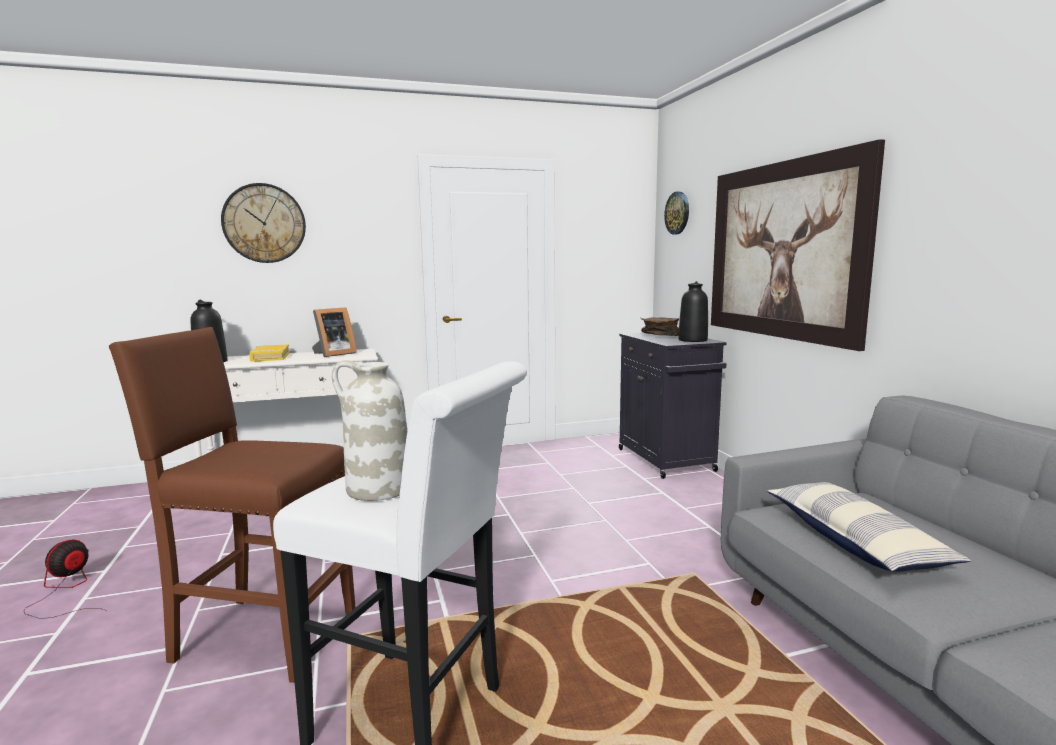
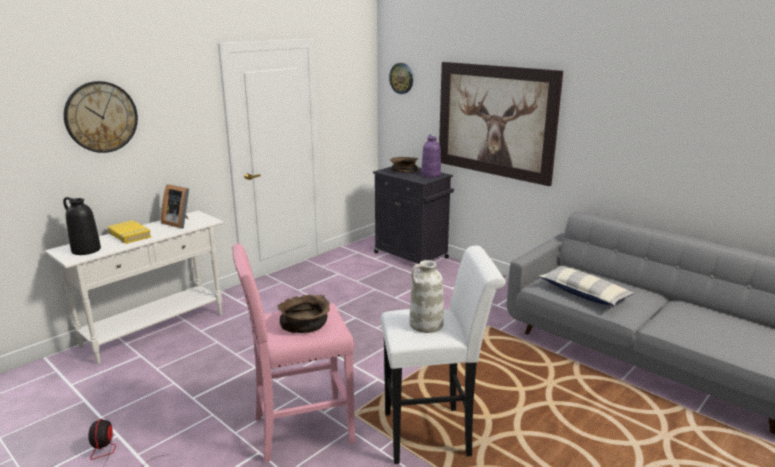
camera: 30 degrees left, 10 degrees up
brown stool [109,327,356,683] -> pink stool [232,244,355,463]
picture frame [312,308,357,357] -> picture frame turned 105 degrees clockwise [161,184,189,228]
black vase [678,281,708,342] -> purple vase [421,134,441,177]
none -> brown bowl [277,295,330,333]

